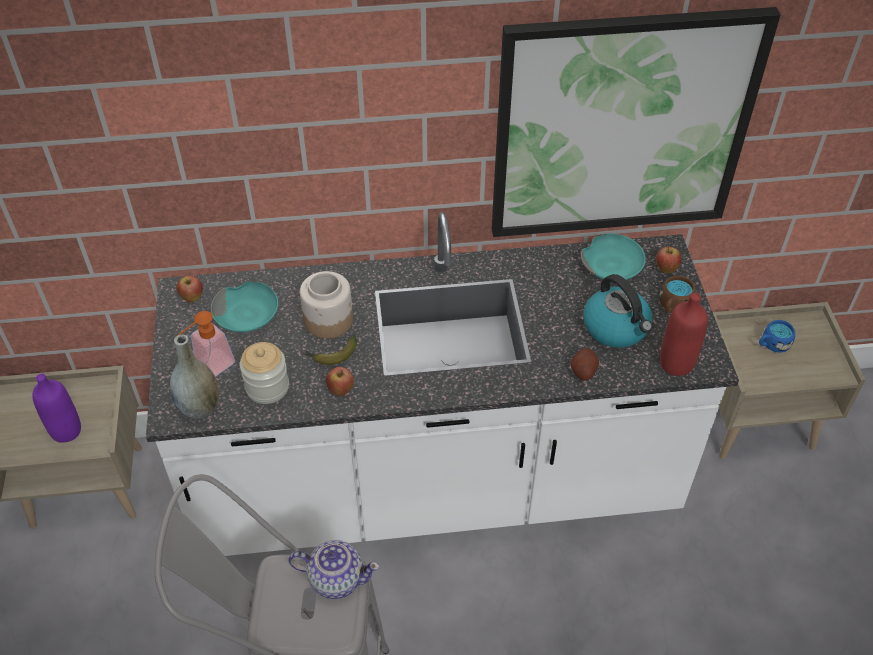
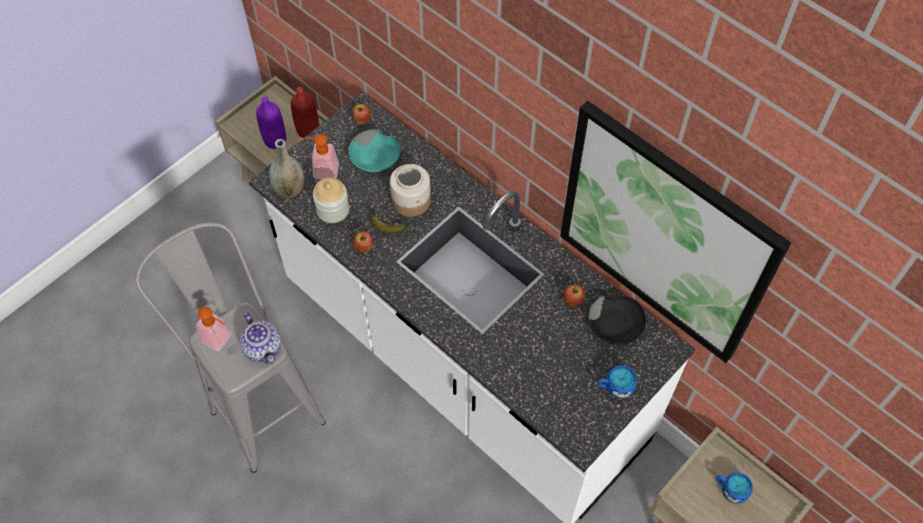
camera: 50 degrees right, 10 degrees up
potato [570,348,599,381] -> none
turquoise bowl [581,233,646,280] -> black bowl [589,295,646,345]
kettle [583,274,653,348] -> none
apple [656,246,682,273] -> apple moved to [563,285,585,307]
brown mug [659,276,696,313] -> blue mug [598,365,637,399]
red bottle [660,293,708,376] -> red bottle moved to [291,87,319,138]
none -> soap dispenser [196,307,232,351]

